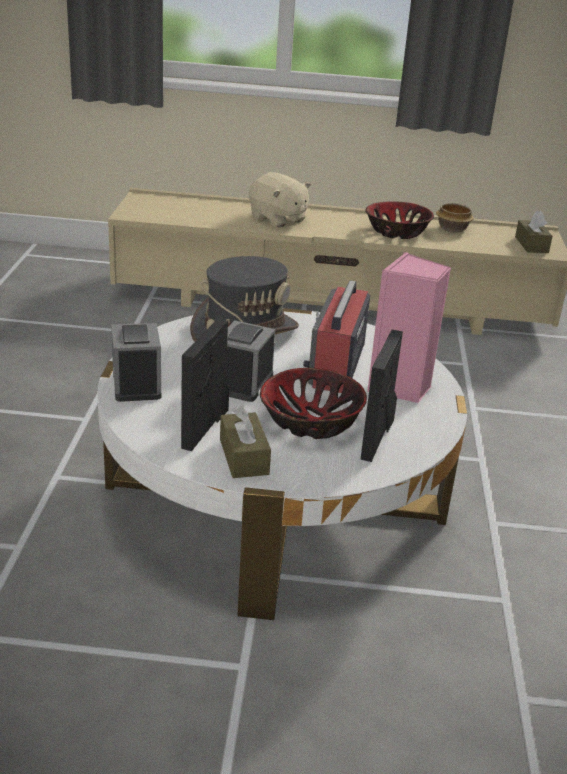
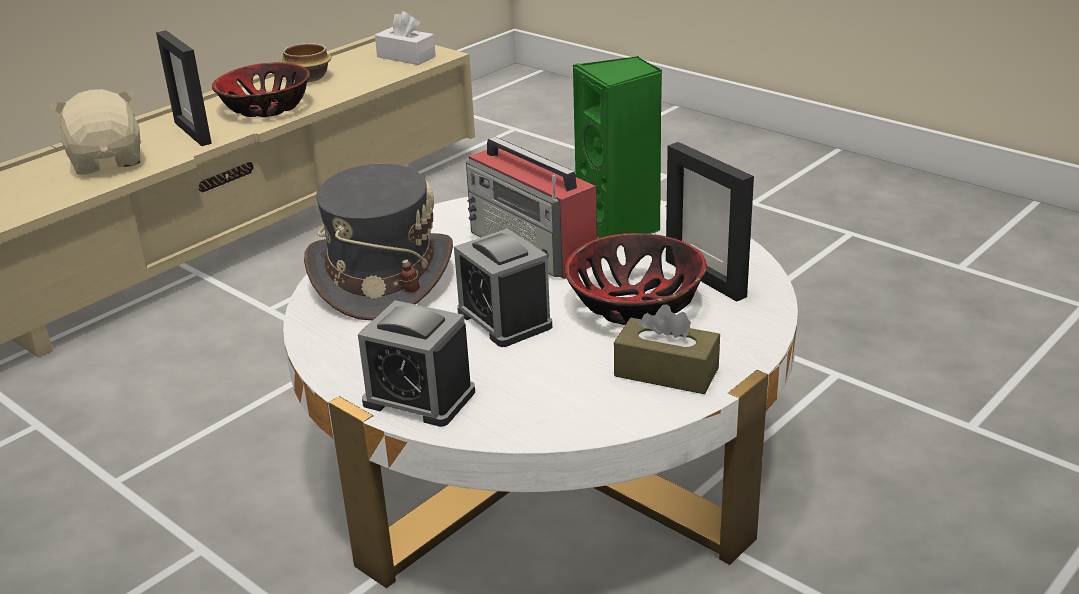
camera: 50 degrees left, 0 degrees up
picture frame [181,319,229,451] -> picture frame moved to [156,30,212,146]
beige plush toy [249,172,311,227] -> beige plush toy turned 105 degrees counterclockwise [50,89,141,174]
pink speaker [367,252,451,403] -> green speaker [573,56,662,246]
brown tissue box [515,211,553,253] -> white tissue box [375,11,436,65]

